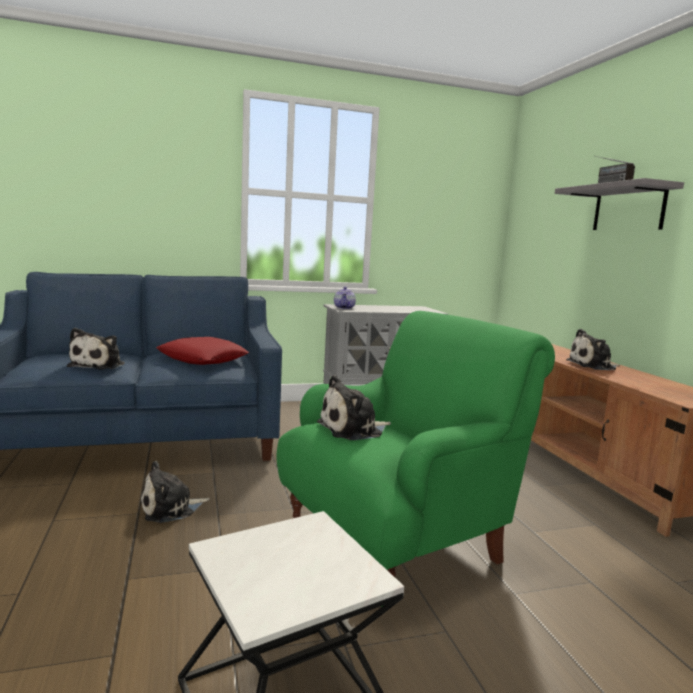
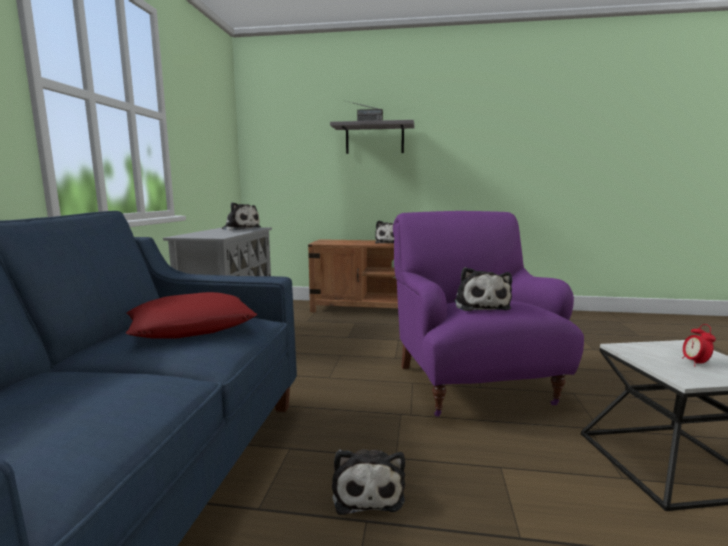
camera: 65 degrees left, 0 degrees up
plush toy [67,328,125,369] -> plush toy moved to [222,202,261,230]
green armchair [277,311,555,607] -> purple armchair [393,211,584,417]
teapot [334,286,356,309] -> none
none -> alarm clock [682,324,716,366]

